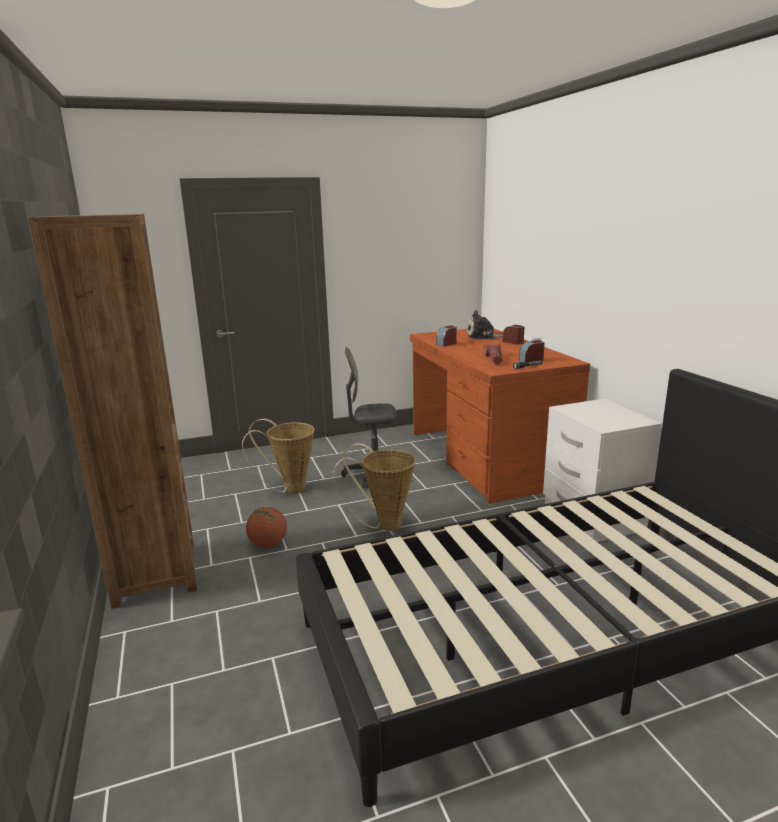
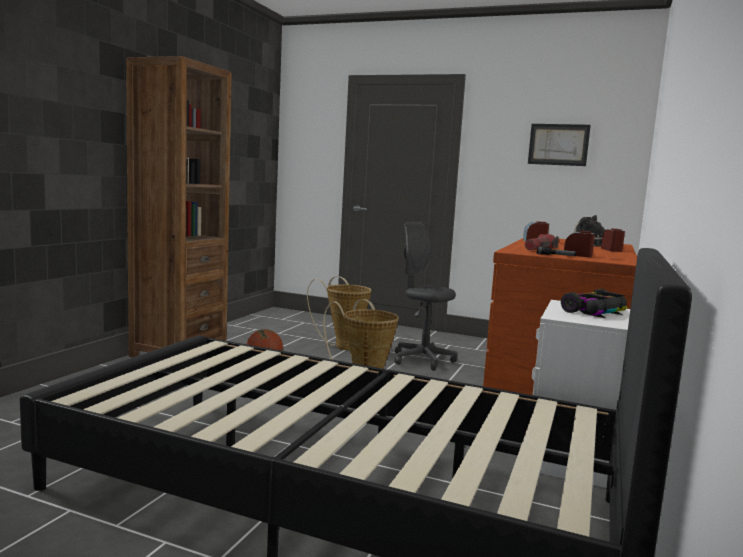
camera: 40 degrees right, 10 degrees down
none -> picture [528,124,591,166]
none -> toy car [561,289,628,318]

